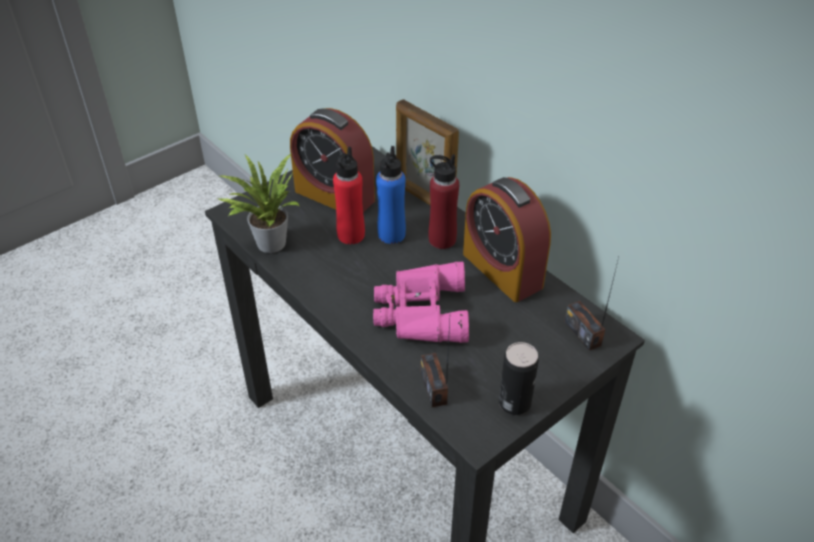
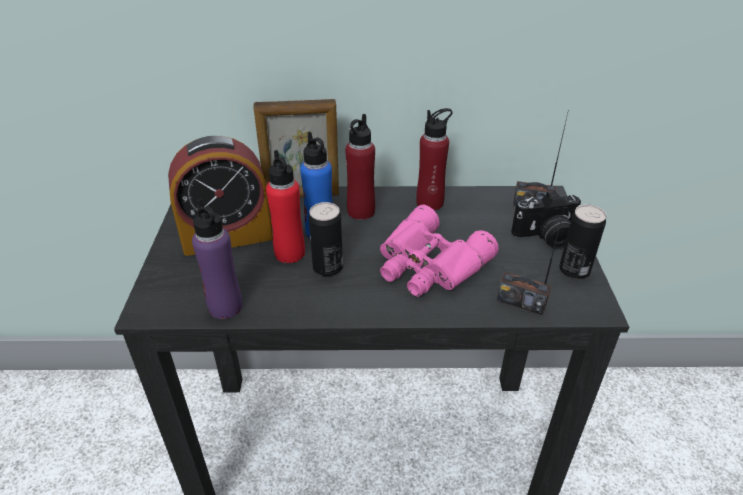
camera: 50 degrees left, 5 degrees down
potted plant [218,153,300,253] -> purple bottle [192,198,242,319]
alarm clock [463,177,551,302] -> red bottle [416,108,453,211]
none -> can [309,202,343,276]
none -> camera [511,191,581,250]

